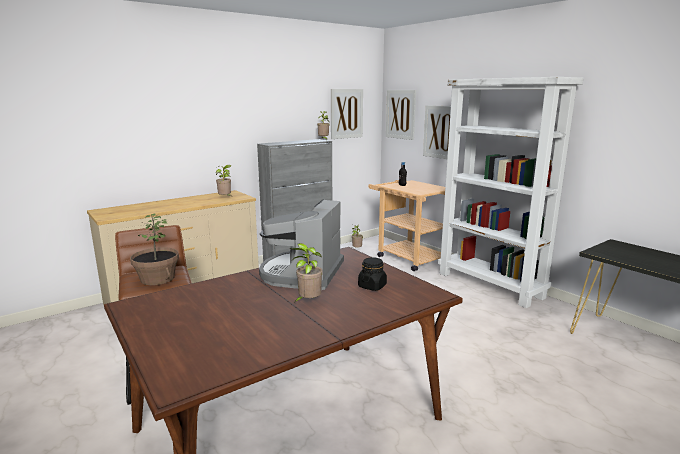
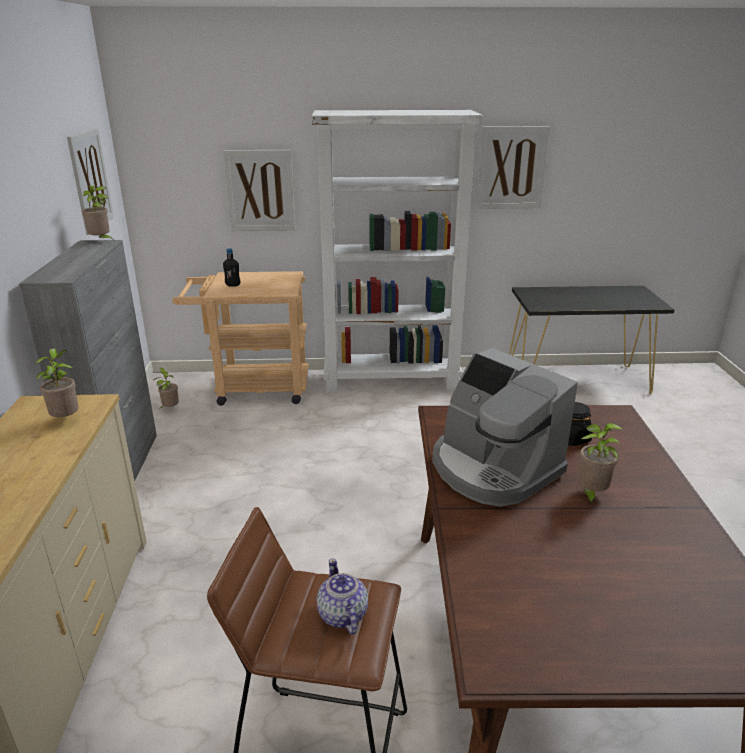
camera: 55 degrees left, 10 degrees up
potted plant [130,213,179,285] -> teapot [317,558,368,635]
picture [386,90,416,140] -> picture moved to [477,126,550,209]

